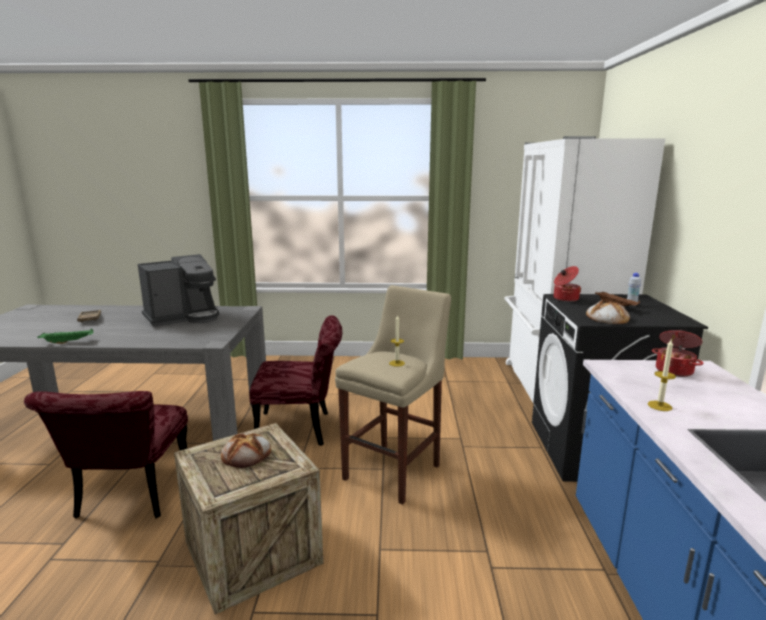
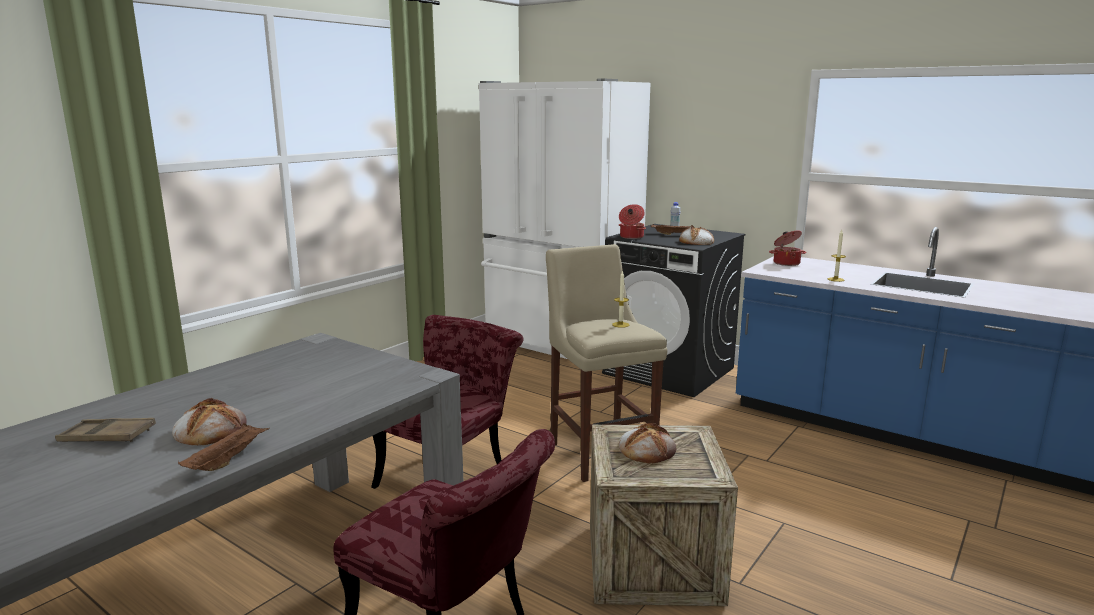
camera: 55 degrees left, 0 degrees up
green tray [38,329,93,344] -> brown tray [178,423,270,471]
coffee machine [138,254,219,327] -> none
none -> bread [172,398,247,446]

